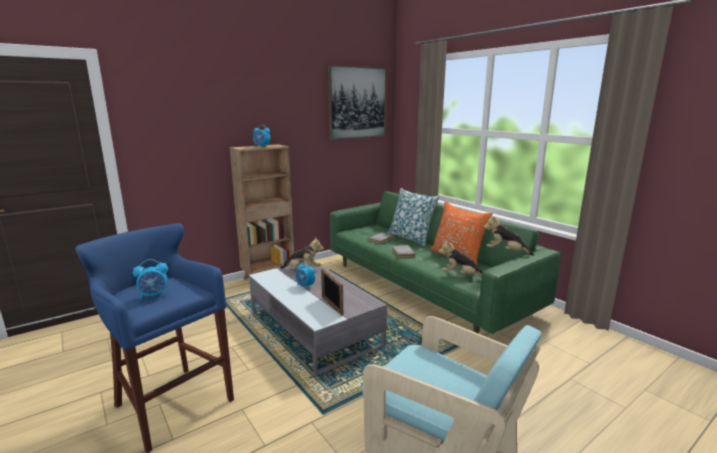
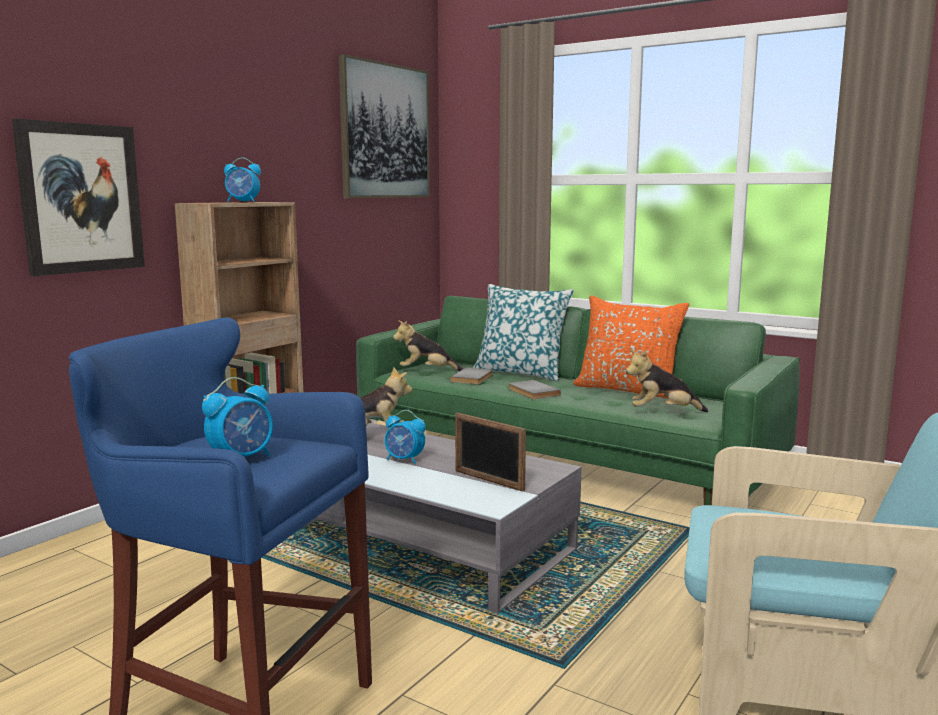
camera: 20 degrees left, 5 degrees down
plush toy [483,215,534,256] -> plush toy moved to [393,320,463,371]
none -> picture [12,118,145,276]

